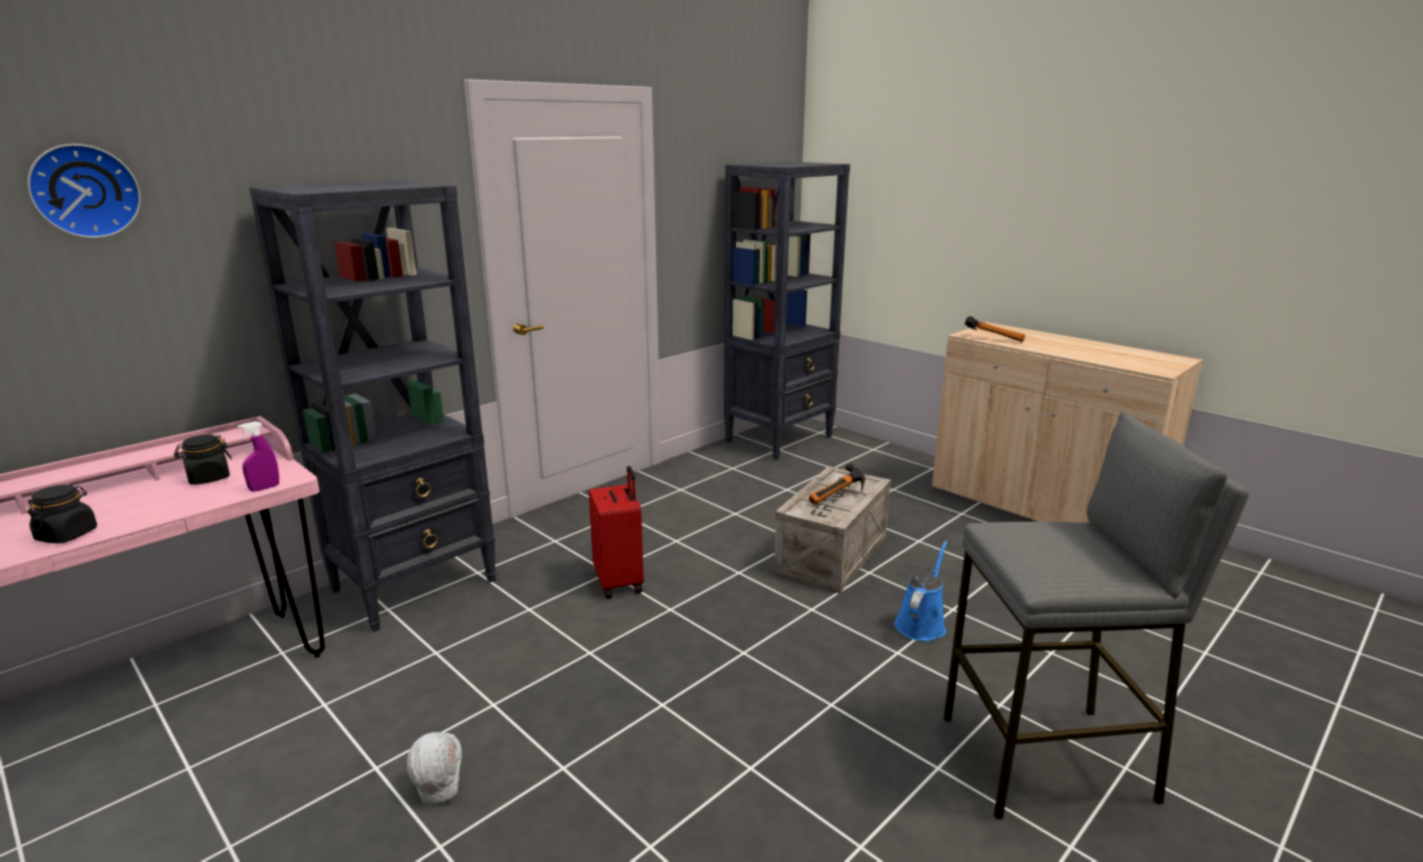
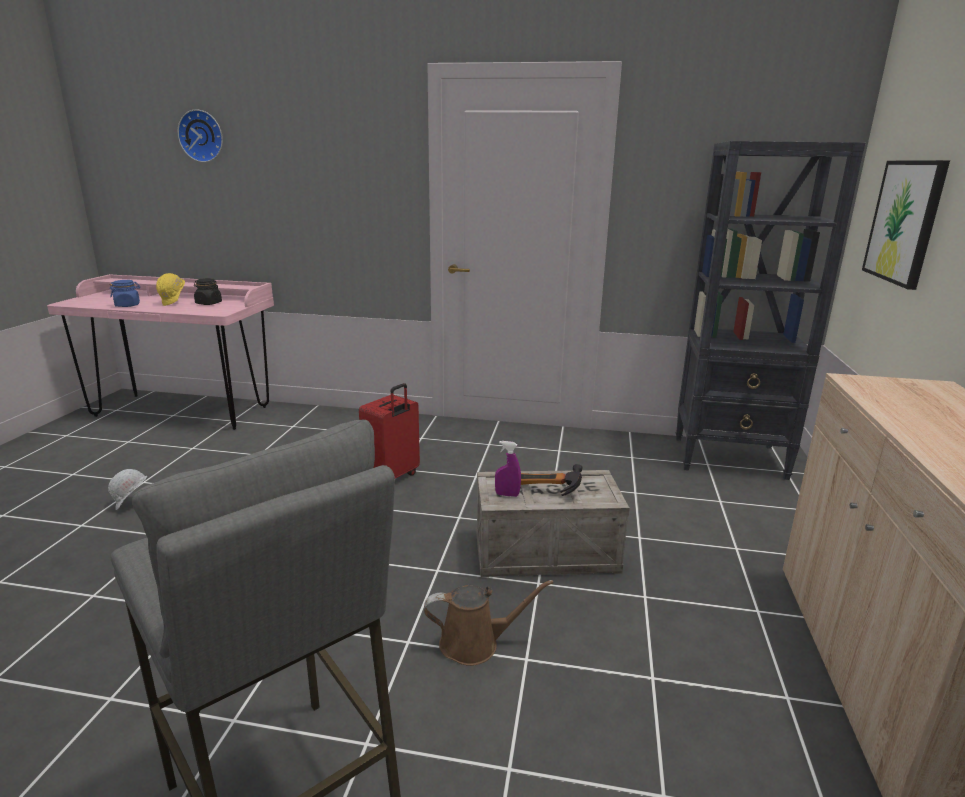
camera: 55 degrees right, 0 degrees up
black jar [27,485,97,544] -> blue jar [110,280,140,307]
purple spray bottle [237,421,279,492] -> purple spray bottle moved to [495,441,521,497]
black bookcase [249,180,497,632] -> none
blue watering can [895,541,947,641] -> brown watering can [424,580,553,666]
hammer [965,316,1025,342] -> none
none -> yellow hard hat [156,273,185,306]
none -> picture [862,160,950,290]

